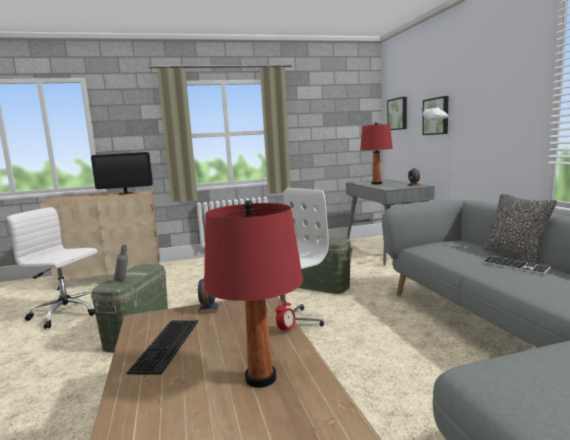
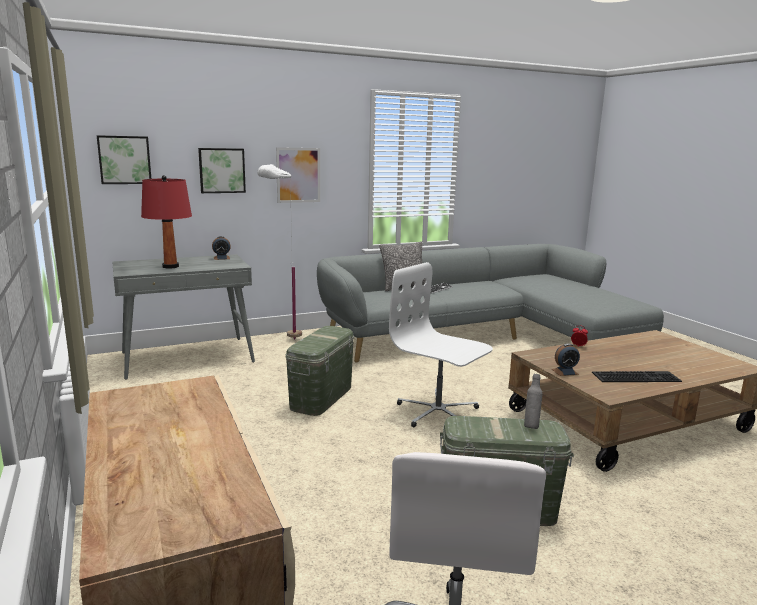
camera: 100 degrees left, 5 degrees up
monitor [91,152,153,195] -> none
red table lamp [204,200,303,388] -> none
none -> picture [276,147,320,203]

